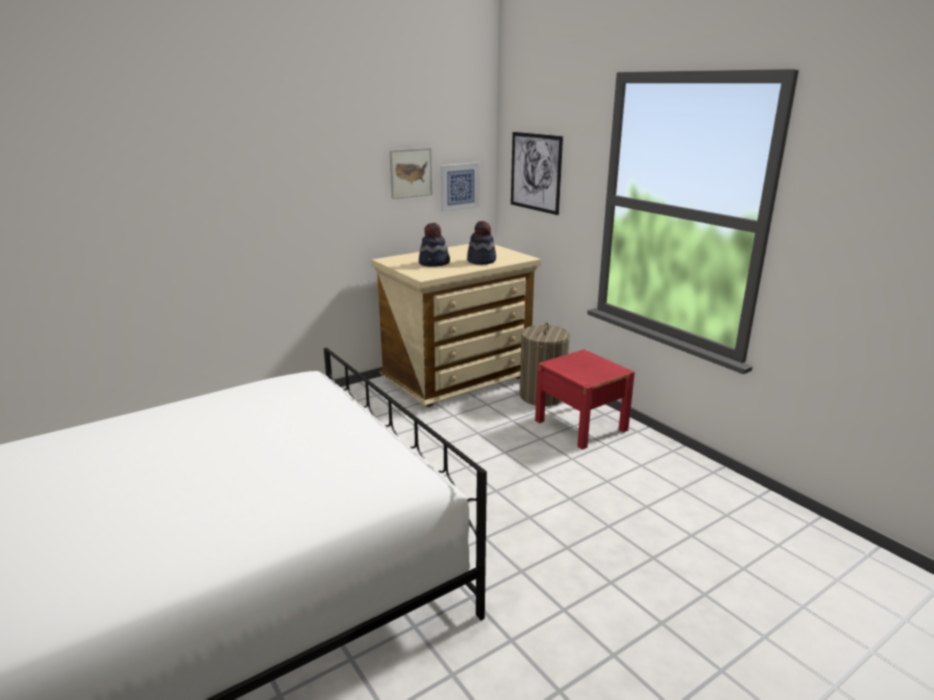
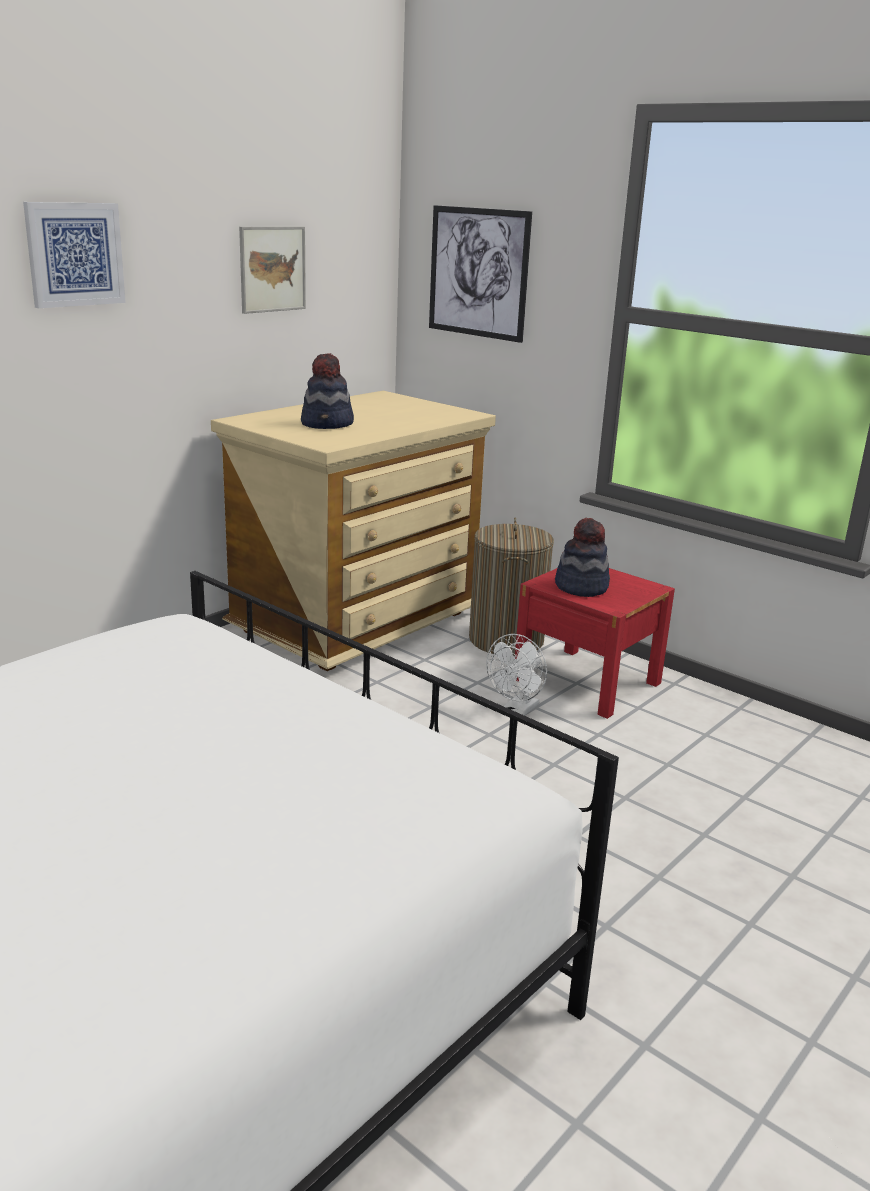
camera: 15 degrees left, 0 degrees up
picture [440,162,480,212] -> picture moved to [23,202,126,308]
hat [467,221,496,265] -> hat moved to [555,517,610,597]
none -> white fan [486,634,547,716]

